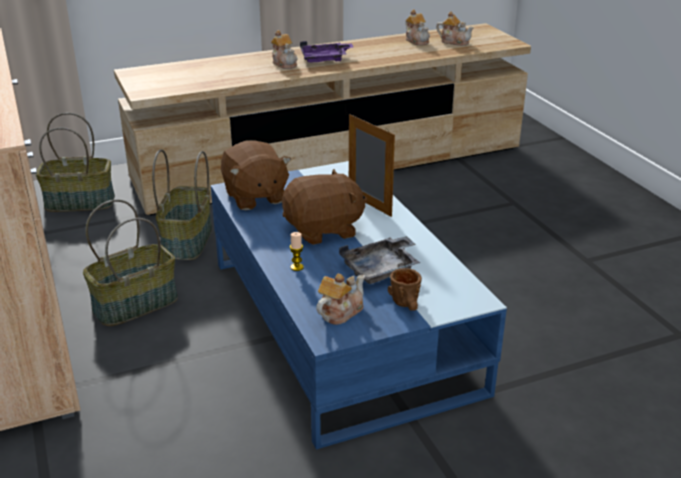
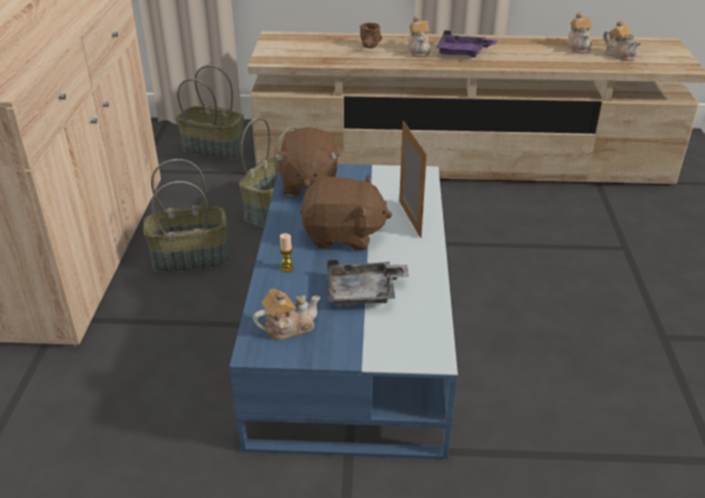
camera: 25 degrees right, 5 degrees up
brown mug [388,268,422,311] -> brown mug moved to [360,22,382,48]

